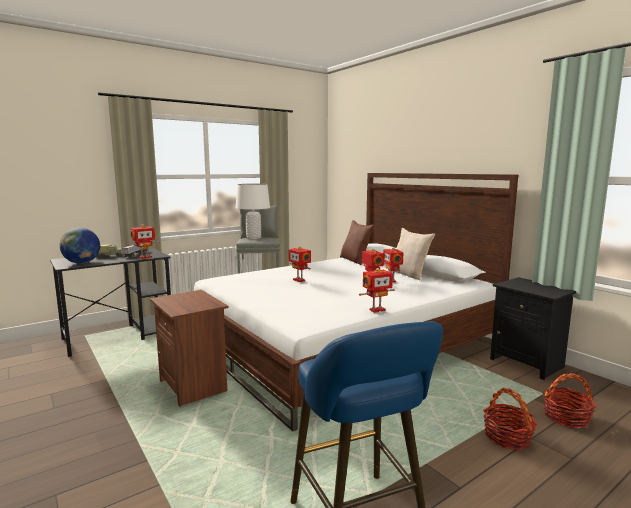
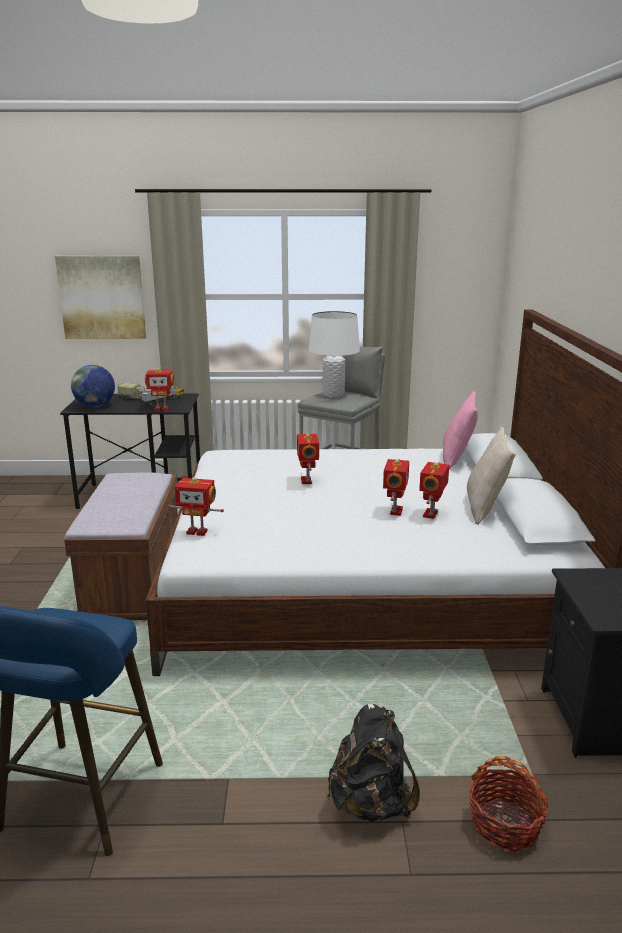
camera: 35 degrees right, 10 degrees up
brown nightstand [150,290,229,407] -> brown bench [64,472,178,620]
brown pillow [340,220,375,265] -> pink pillow [443,391,478,469]
toy robot [359,268,395,313] -> toy robot moved to [169,477,224,536]
basket [483,388,537,450] -> black backpack [328,703,420,822]
none -> picture [55,256,146,339]

